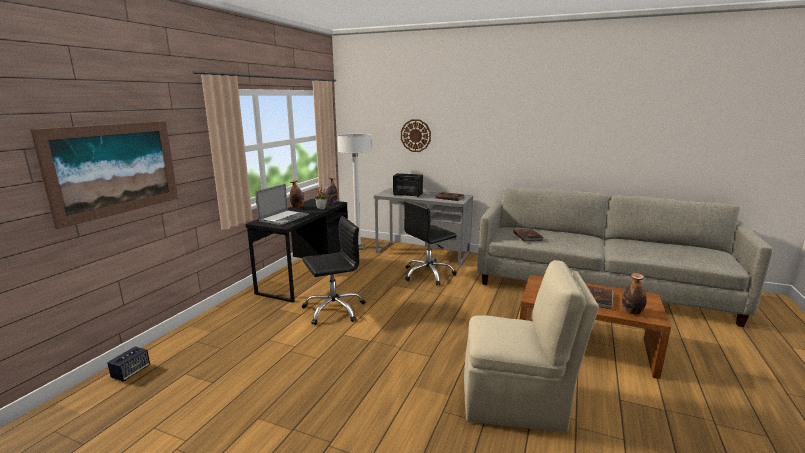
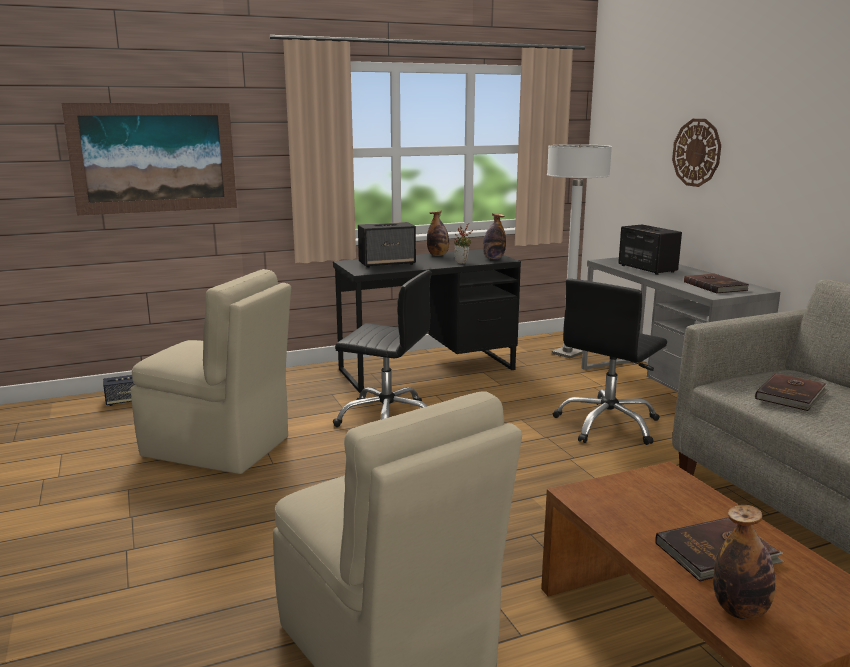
camera: 45 degrees right, 0 degrees up
laptop [255,184,309,225] -> speaker [358,222,416,268]
black office chair [404,200,457,285] -> black office chair turned 60 degrees counterclockwise [553,279,667,445]
none -> beige chair [131,269,291,474]

